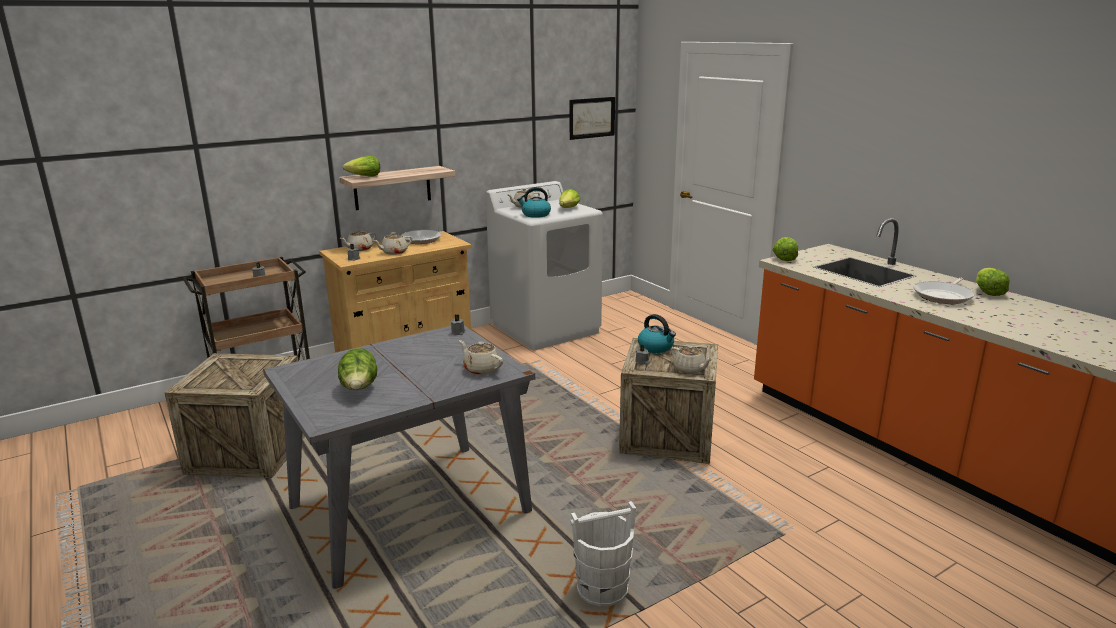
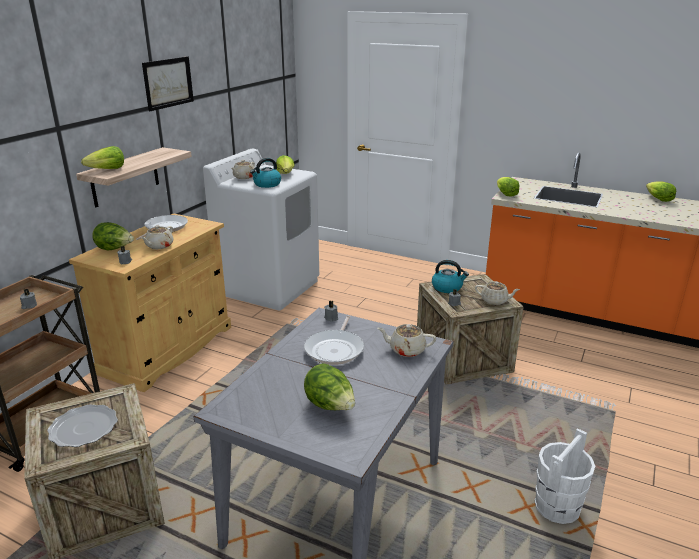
camera: 30 degrees left, 5 degrees up
beige teapot [340,229,376,251] -> lettuce [92,222,134,250]
picture [570,97,615,140] -> picture moved to [142,56,194,111]
frying pan [913,277,975,304] -> frying pan moved to [304,316,364,365]
none -> plate [47,404,118,447]

